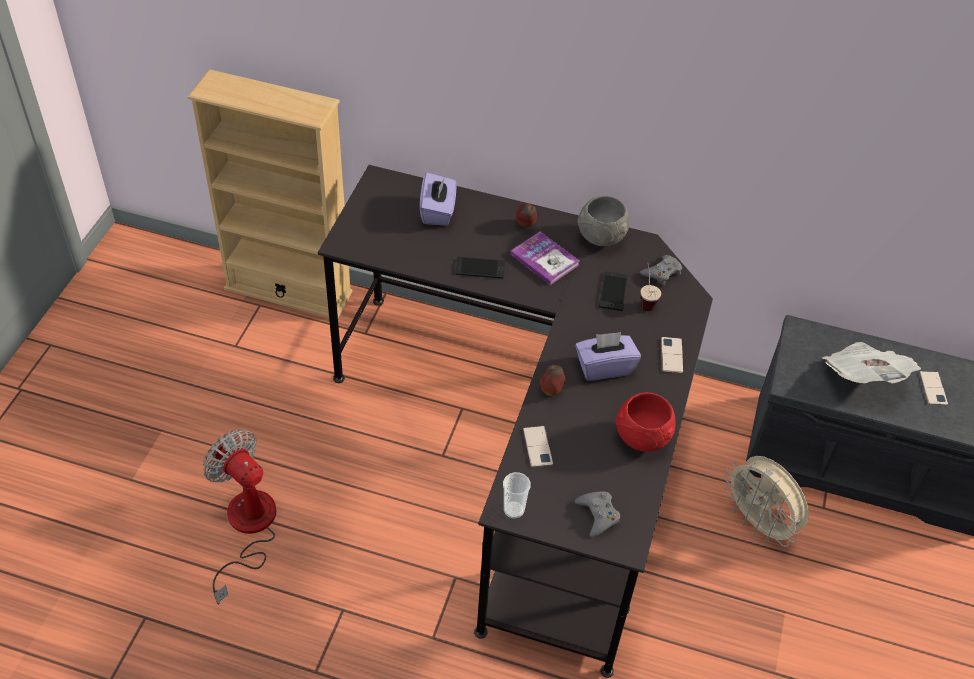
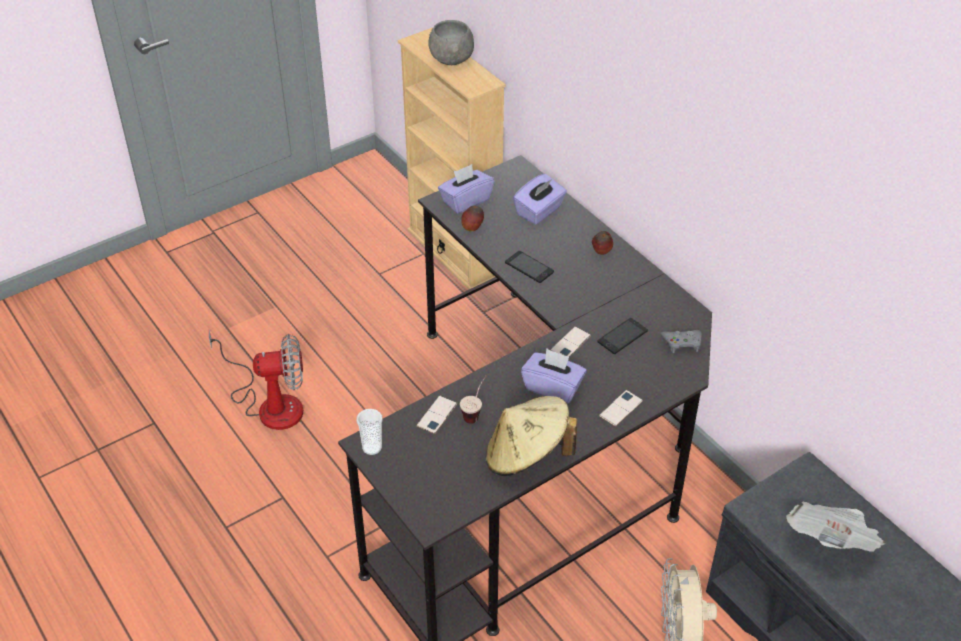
camera: 40 degrees right, 5 degrees down
fan [203,429,277,604] -> fan turned 90 degrees clockwise [209,330,303,430]
book [510,232,579,285] -> none
apple [540,365,565,396] -> apple moved to [461,205,484,231]
grey game controller [575,491,620,537] -> none
grey bowl [577,196,629,246] -> grey bowl moved to [428,20,474,65]
red bowl [615,392,675,452] -> beige hat [486,396,577,476]
cup [641,263,661,311] -> cup moved to [460,375,487,424]
phone [919,371,948,405] -> phone moved to [550,326,591,357]
none -> purple tissue box [438,164,494,214]

